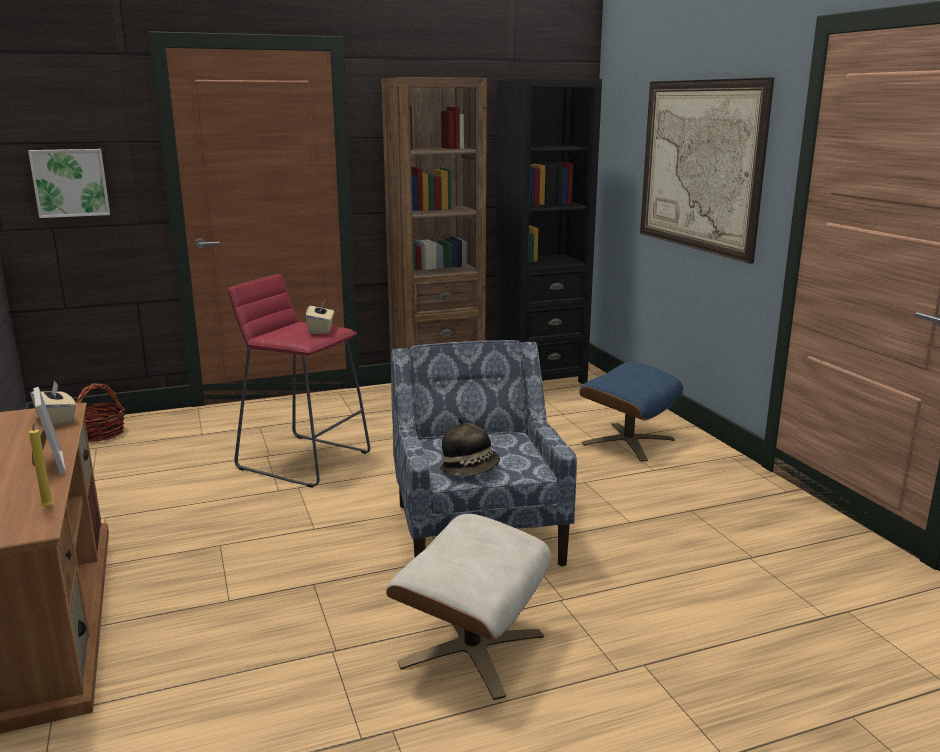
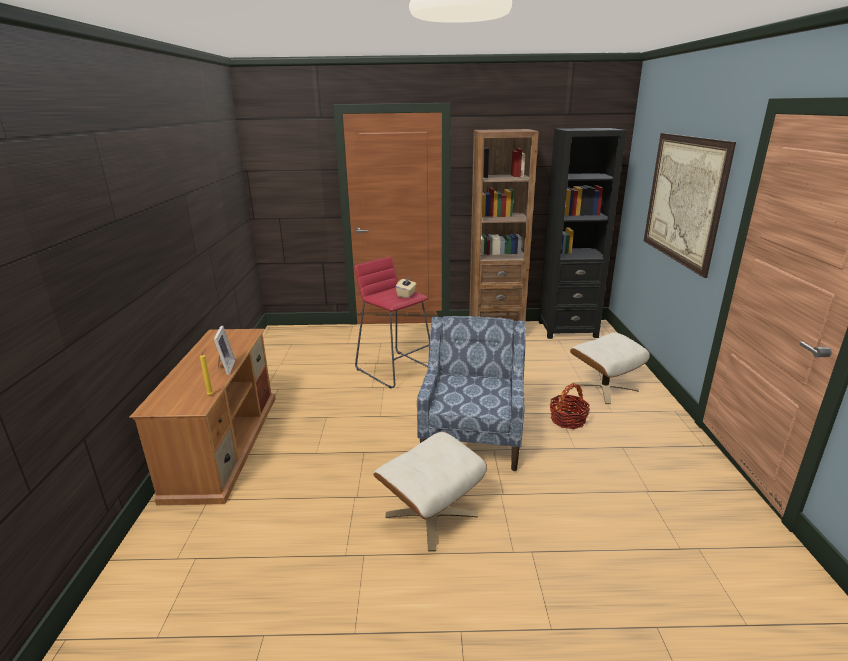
camera: 20 degrees right, 5 degrees up
picture [28,149,110,218] -> none
beige tissue box [30,380,76,427] -> none
basket [76,383,125,442] -> basket moved to [550,383,590,429]
hat [440,418,500,476] -> none
blue ottoman [579,362,683,462] -> beige ottoman [570,333,650,404]

